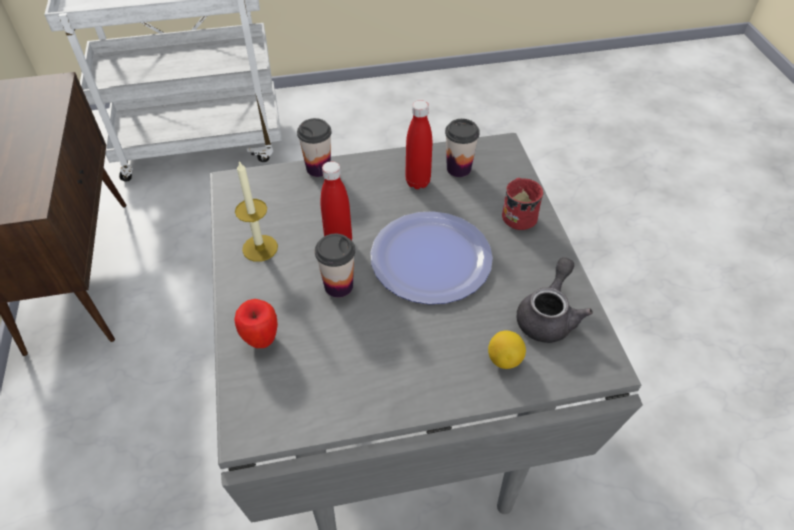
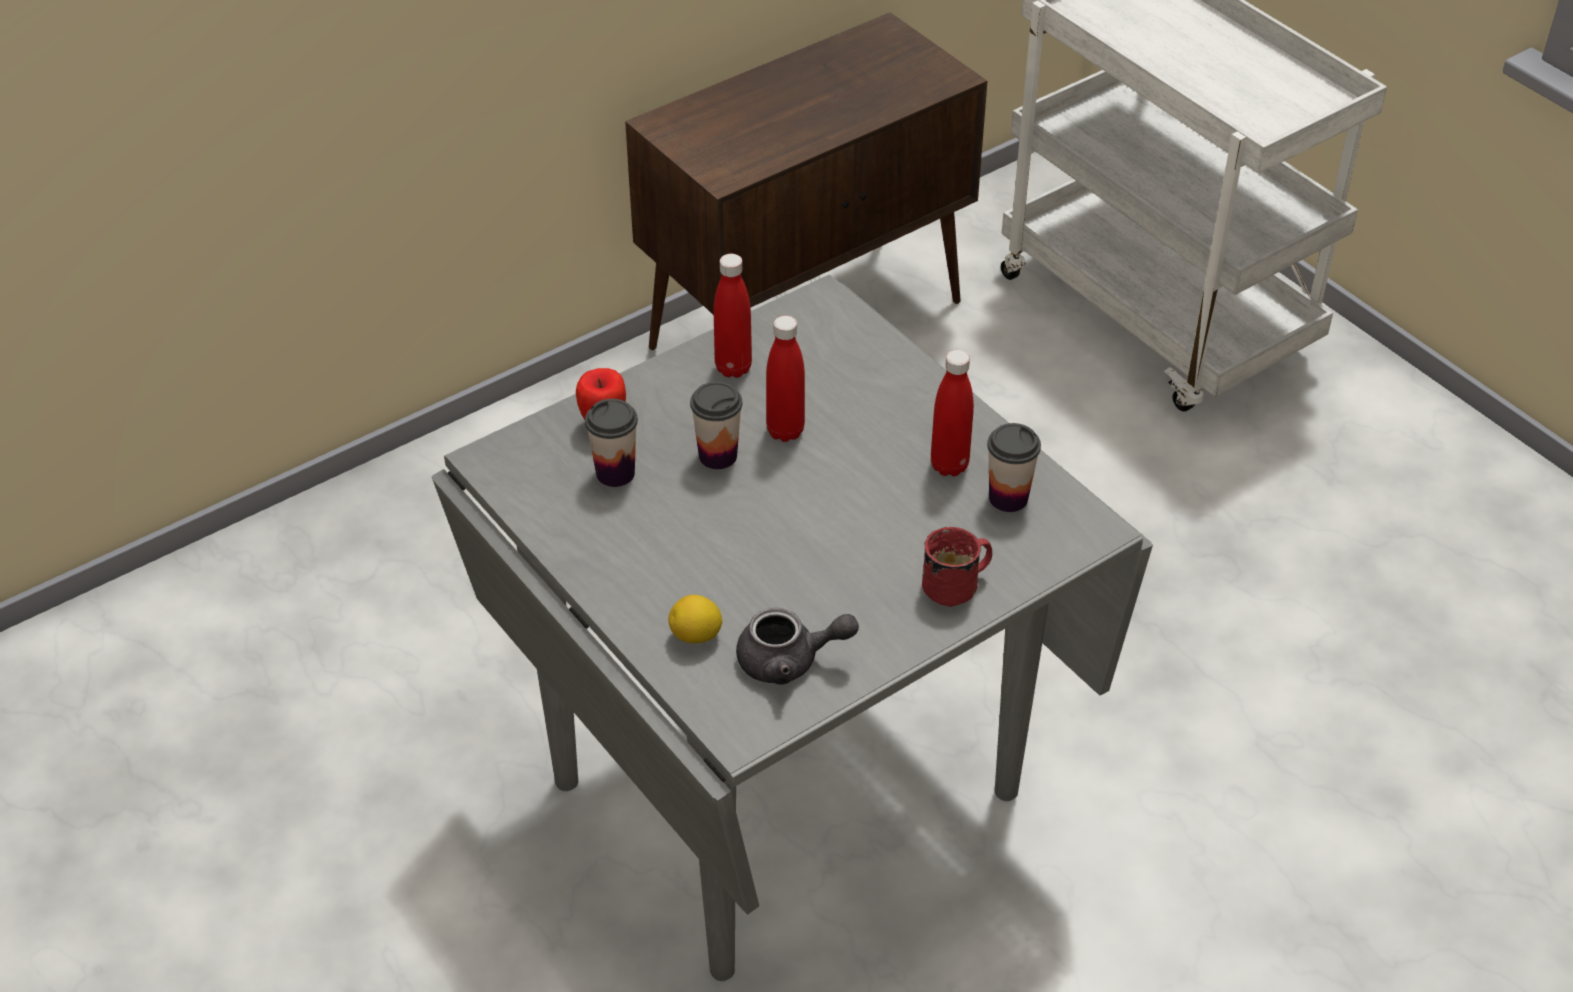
camera: 65 degrees right, 5 degrees down
candle [235,160,278,262] -> red bottle [714,254,752,378]
cup [297,118,332,177] -> cup moved to [585,399,638,487]
plate [370,211,493,304] -> none

